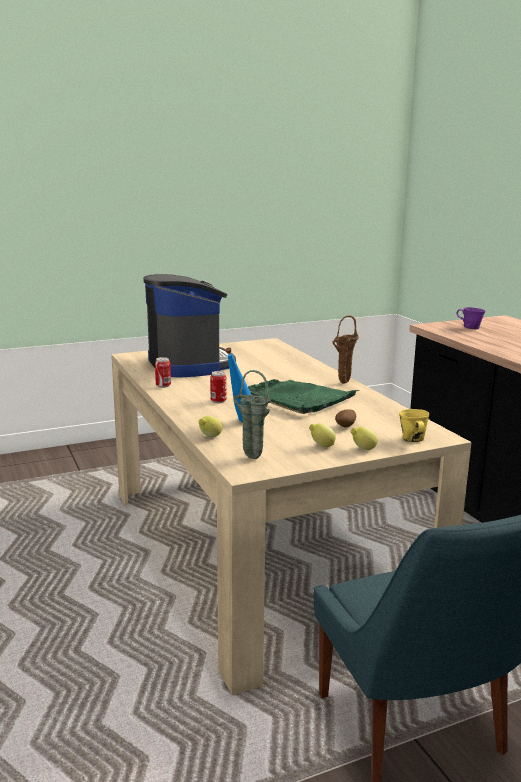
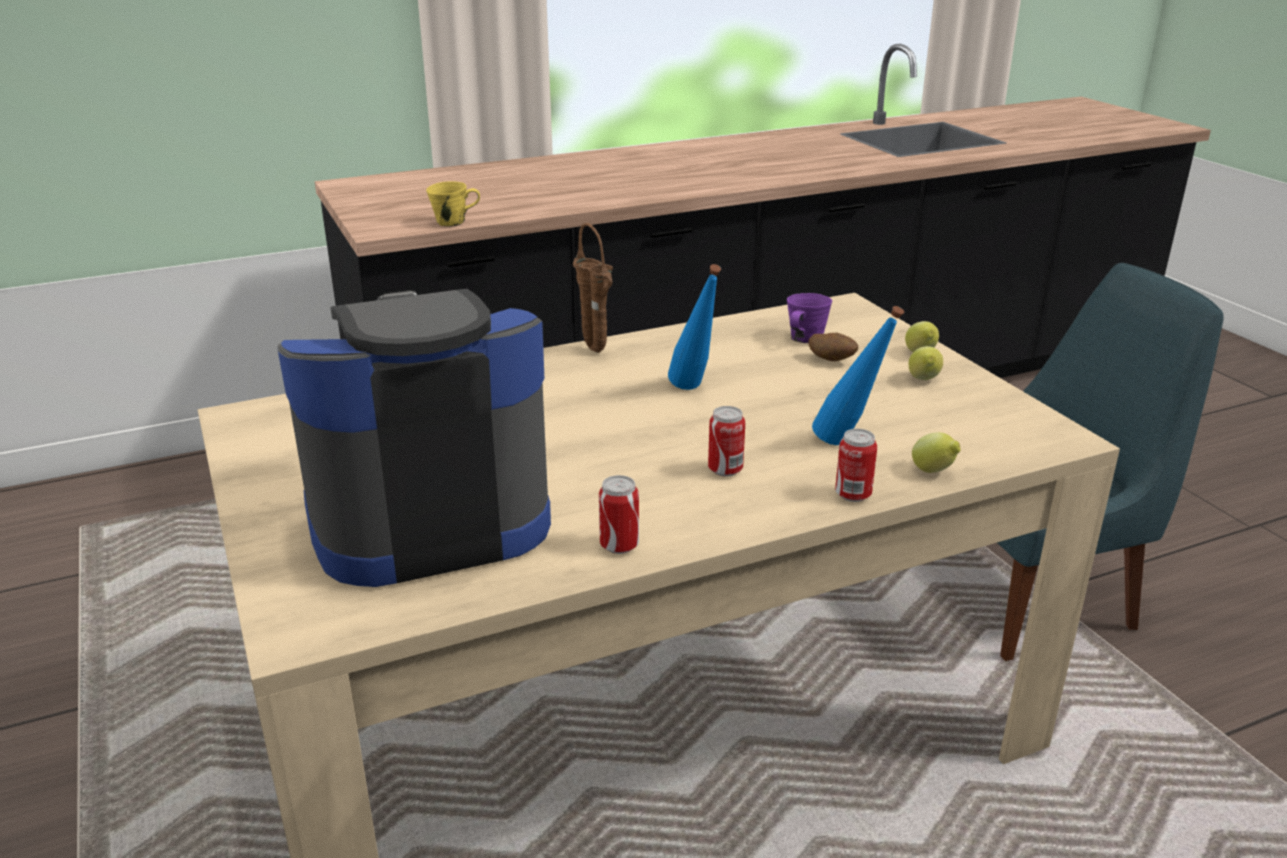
camera: 90 degrees left, 10 degrees up
green vase [234,370,271,459] -> none
green tray [248,379,359,414] -> blue bottle [668,264,721,390]
yellow mug [399,409,429,442] -> yellow mug moved to [426,182,480,227]
purple mug [457,307,485,329] -> purple mug moved to [787,293,832,343]
none -> can [835,429,877,502]

